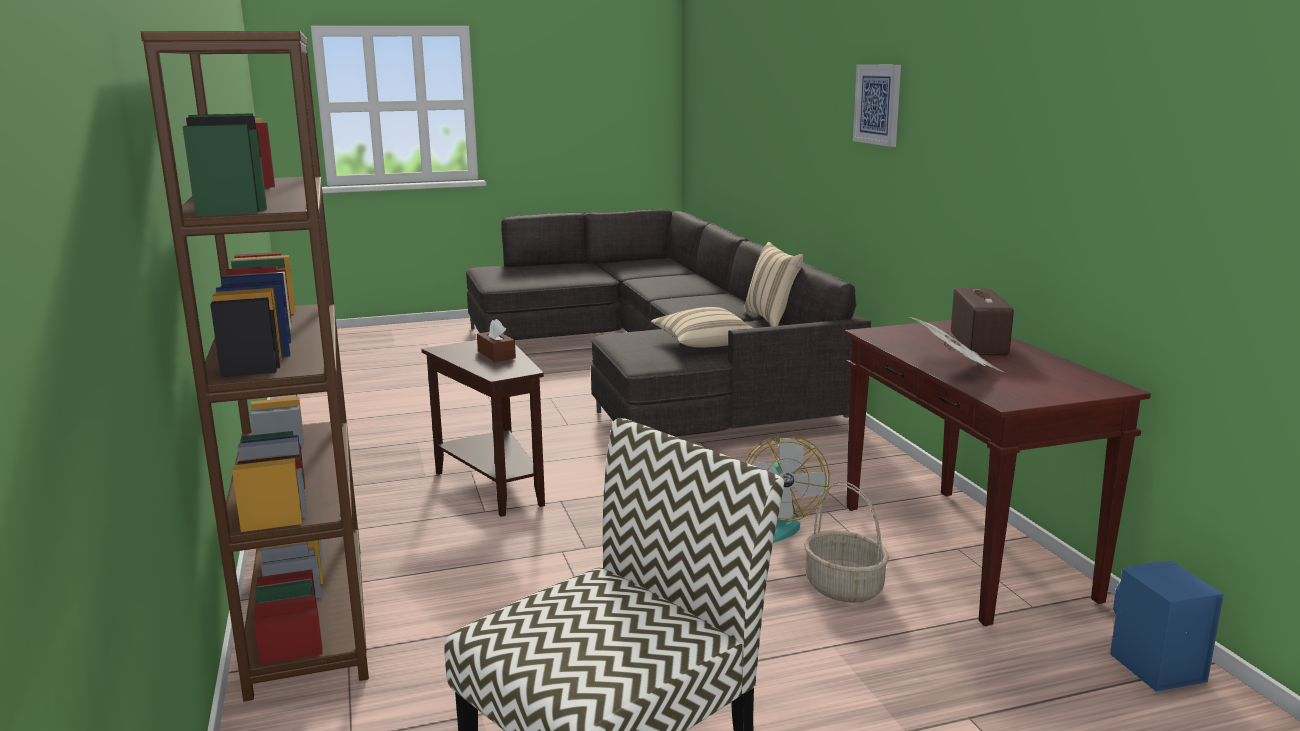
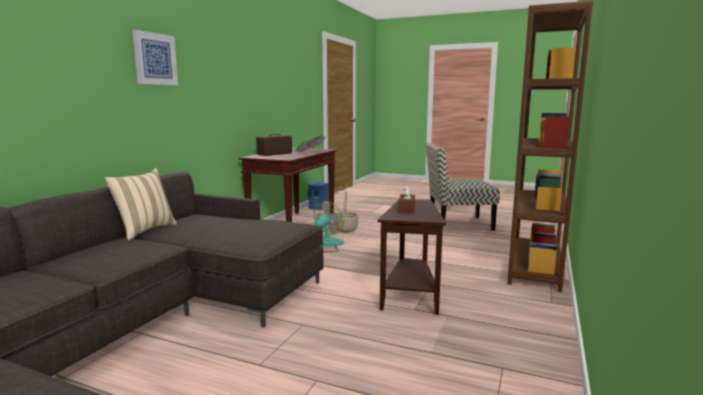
camera: 140 degrees left, 5 degrees down
beige pillow [651,307,753,347] -> none

